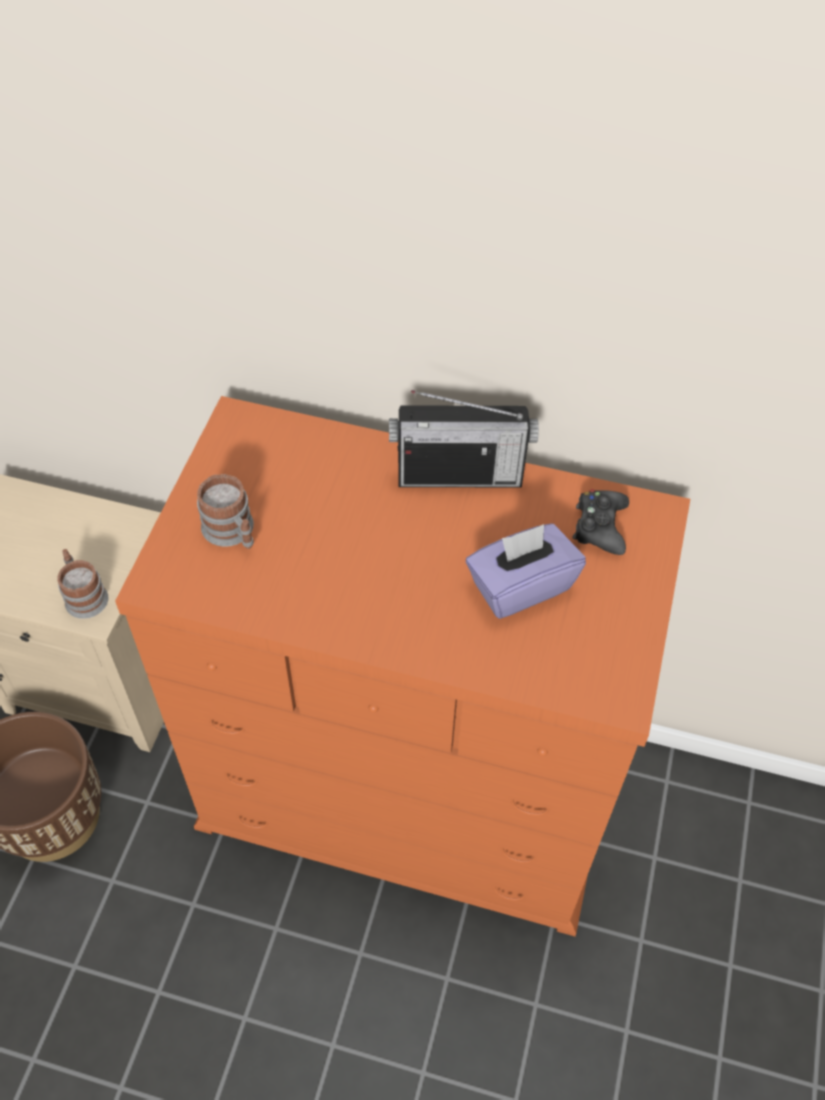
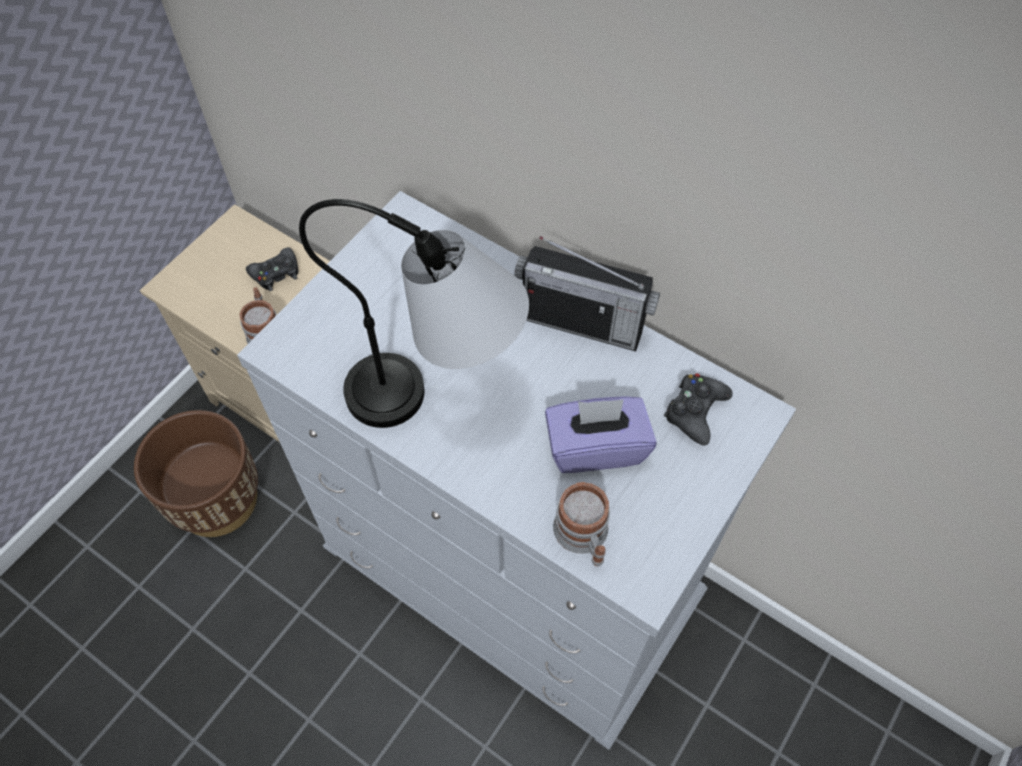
camera: 20 degrees right, 5 degrees up
orange dresser [115,396,690,937] -> white dresser [237,191,796,750]
mug [197,474,254,549] -> mug moved to [553,482,610,566]
none -> black game controller [246,247,298,291]
none -> table lamp [299,199,529,428]

